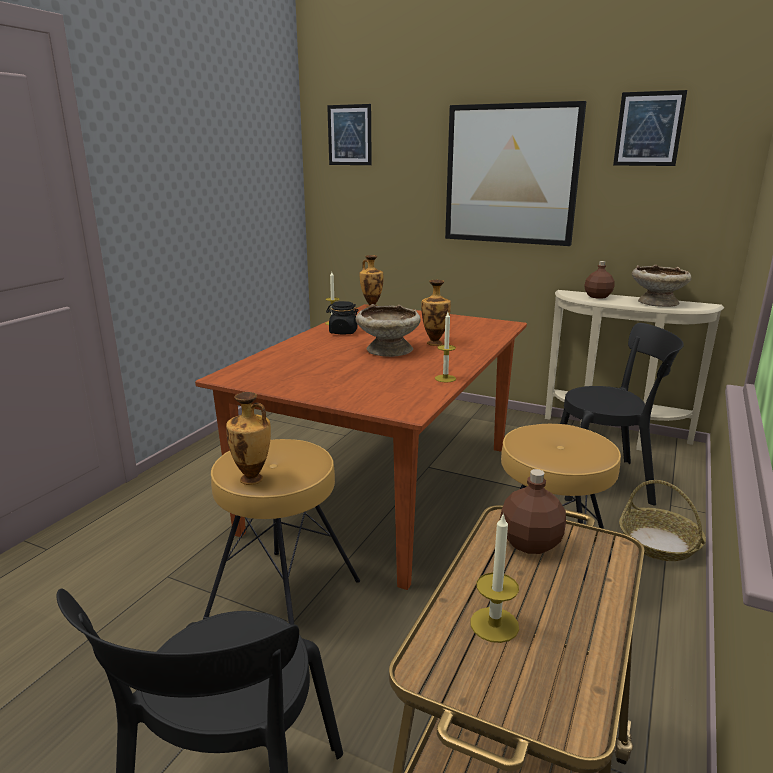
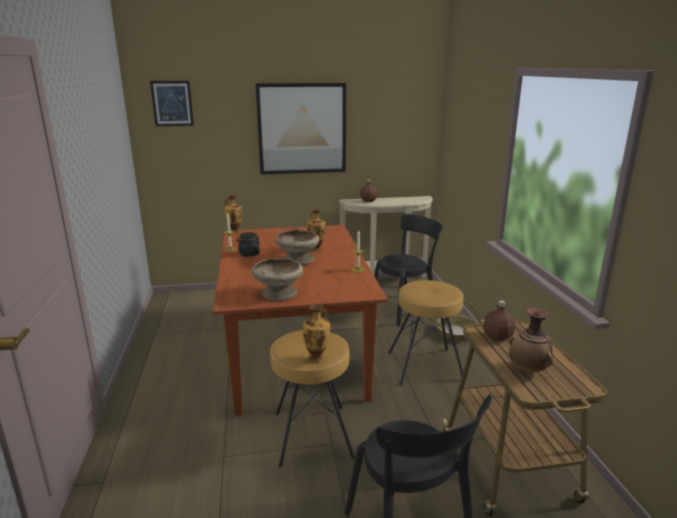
camera: 35 degrees left, 0 degrees up
candle [471,512,519,643] -> vase [509,308,553,372]
picture [613,90,687,166] -> none
beige bowl [632,265,691,307] -> beige bowl moved to [251,257,304,301]

